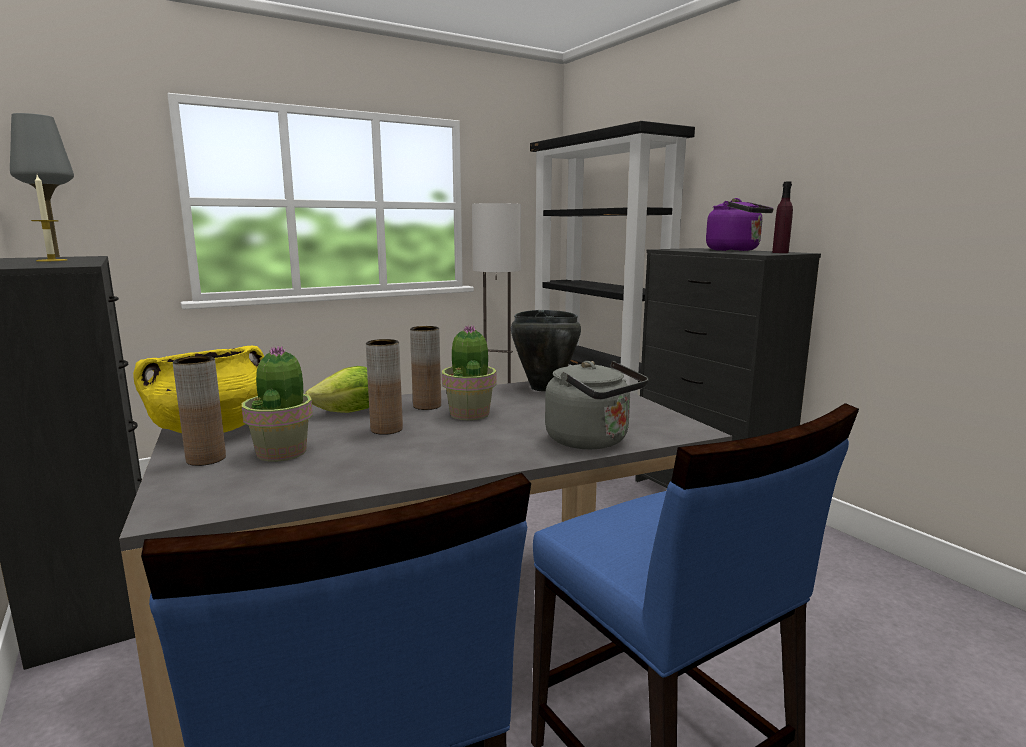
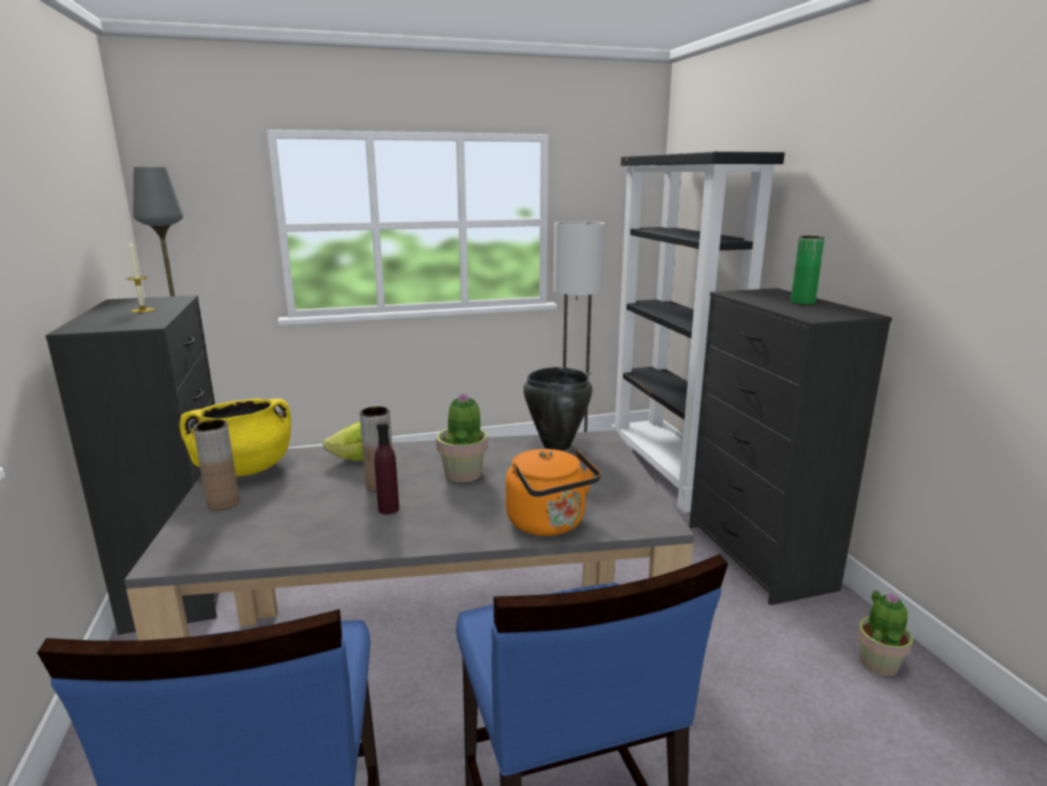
camera: 15 degrees right, 5 degrees up
potted plant [242,346,313,461] -> potted plant moved to [857,590,913,676]
brown vase [410,326,441,410] -> none
grey kettle [545,361,648,449] -> orange kettle [506,449,601,536]
purple kettle [706,198,774,251] -> green vase [791,236,825,305]
purple bottle [772,182,793,253] -> purple bottle moved to [374,421,399,514]

